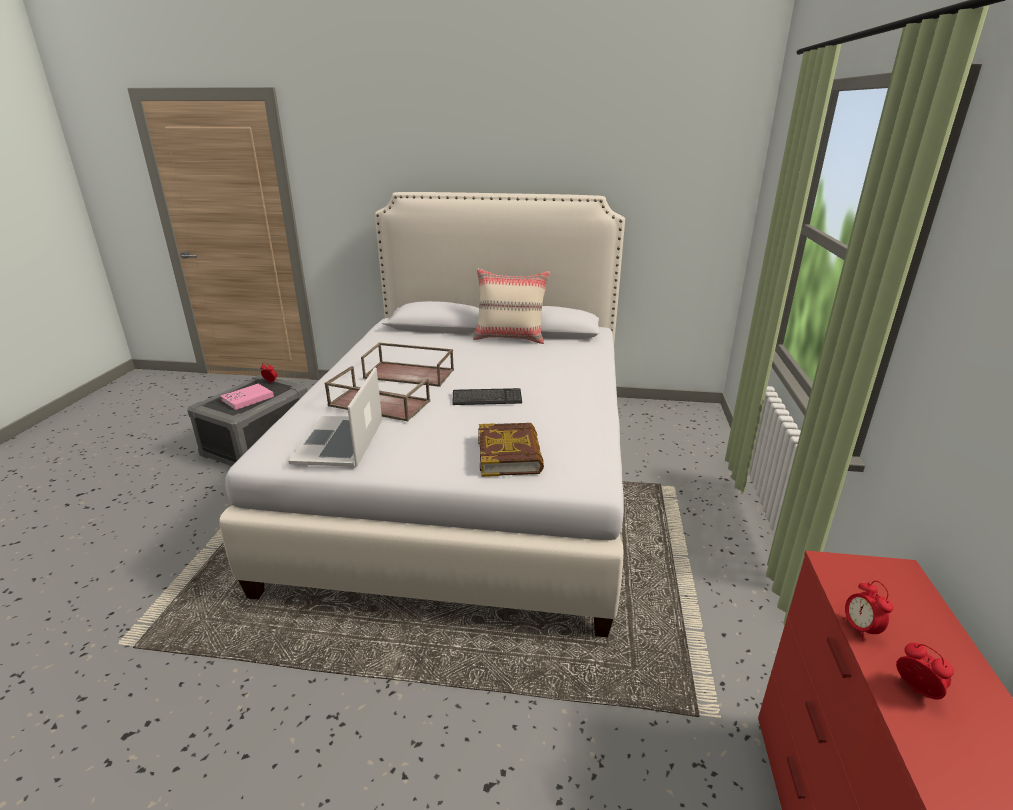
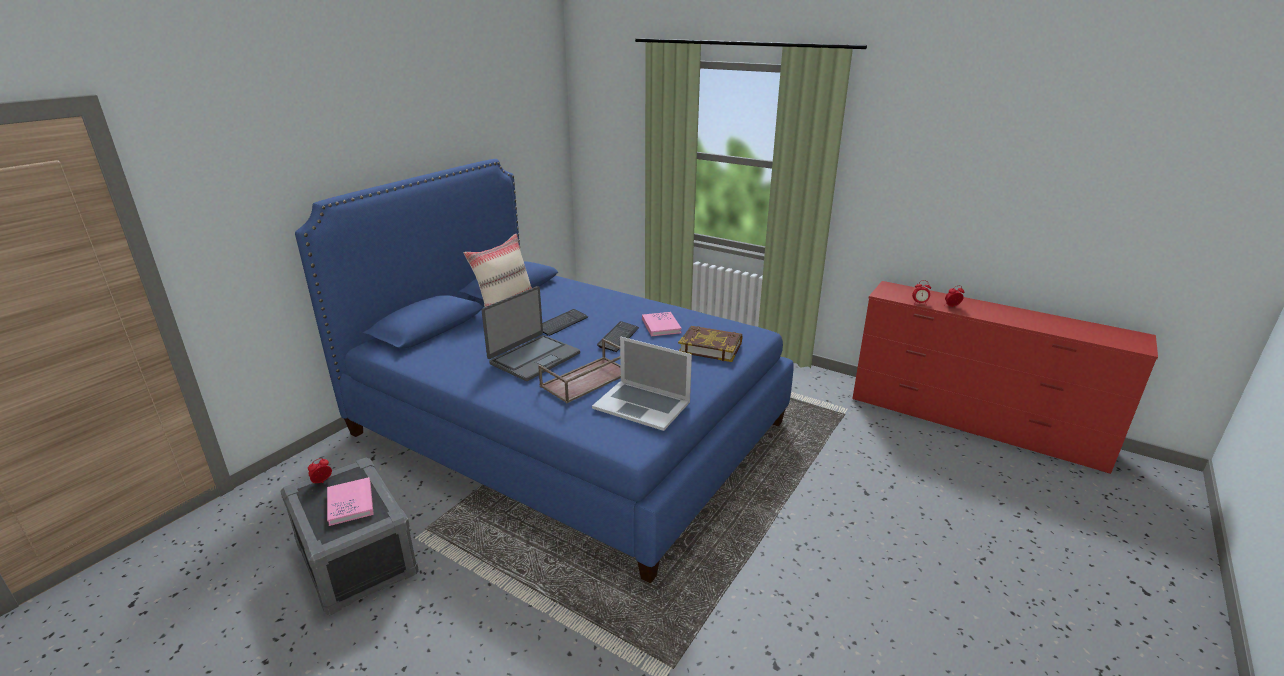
camera: 65 degrees left, 0 degrees up
white bed [219,192,625,637] -> blue bed [295,159,794,584]
brown tray [361,343,454,387] -> laptop [482,286,580,381]
none -> keyboard [542,309,588,336]
none -> pink book [642,312,682,336]

